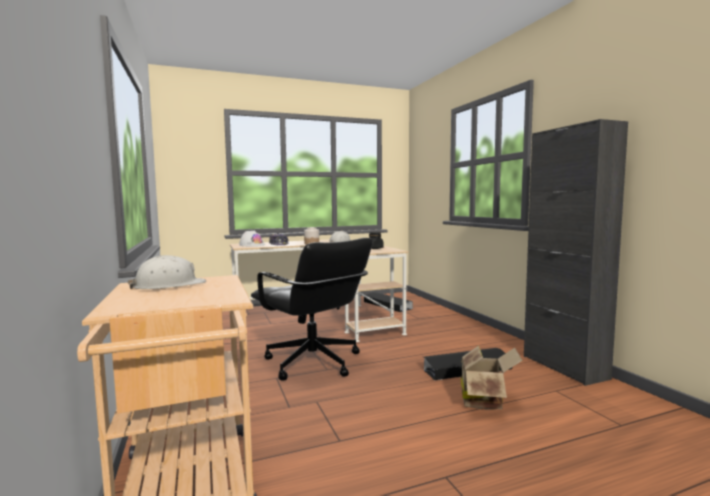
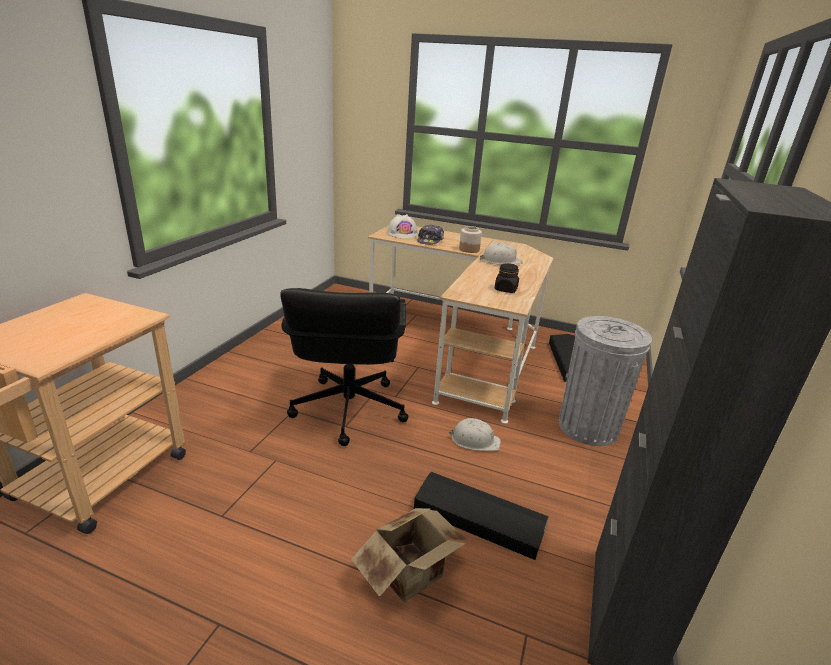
camera: 40 degrees right, 20 degrees up
white hard hat [128,255,206,289] -> white hard hat moved to [448,418,501,451]
none -> grey trash can [559,316,652,446]

